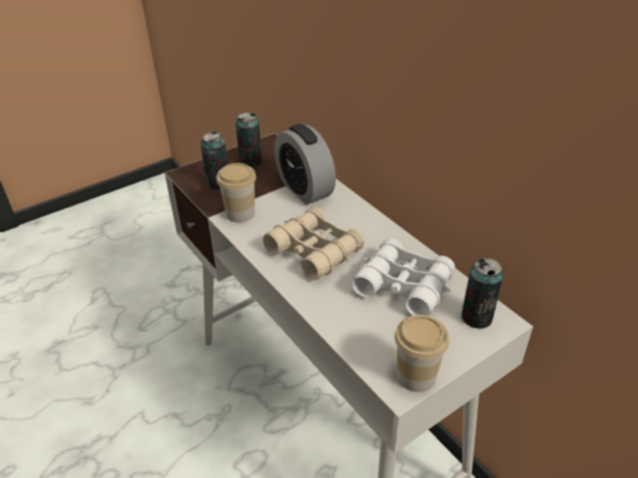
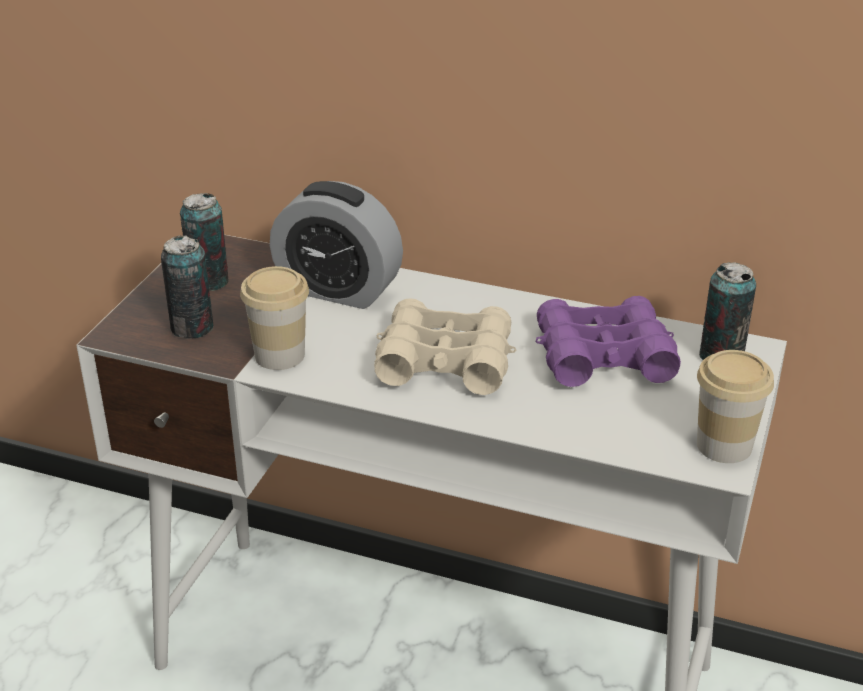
camera: 35 degrees left, 5 degrees down
white binoculars [352,238,455,316] -> purple binoculars [536,296,681,387]

